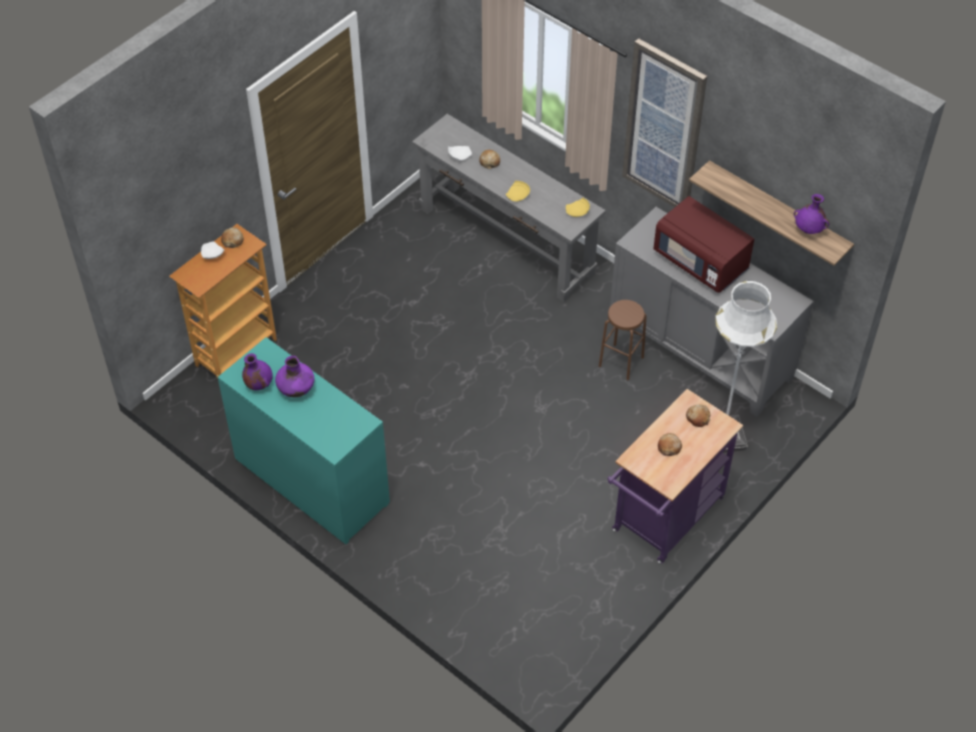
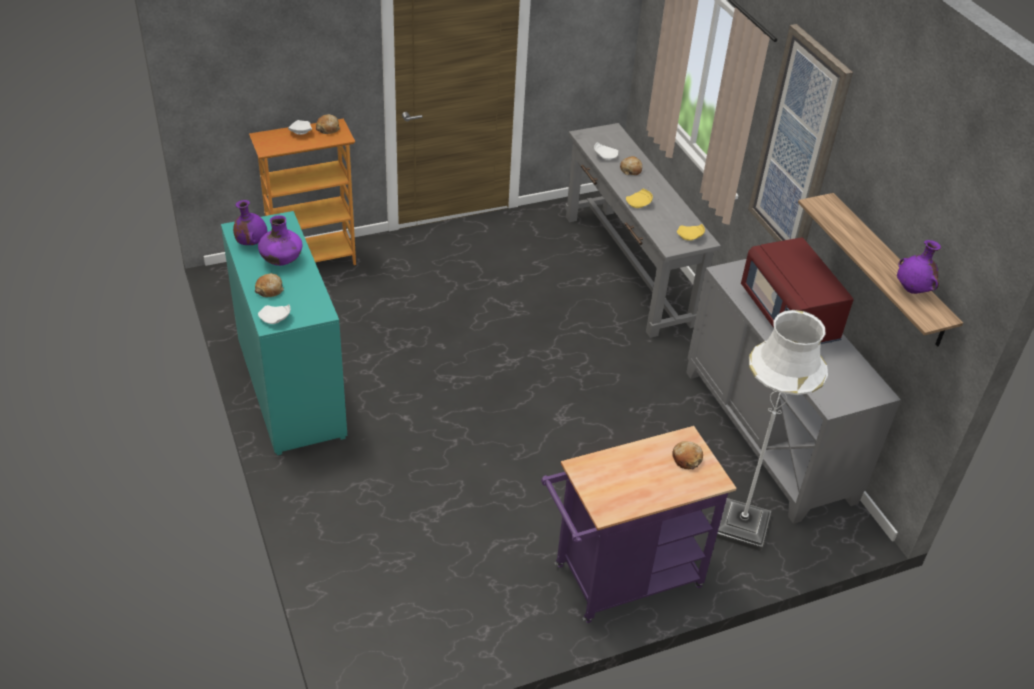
camera: 25 degrees right, 10 degrees down
brown stool [599,300,646,380] -> none
bread [658,433,682,456] -> bread moved to [255,273,284,297]
none -> white plate [258,304,291,324]

